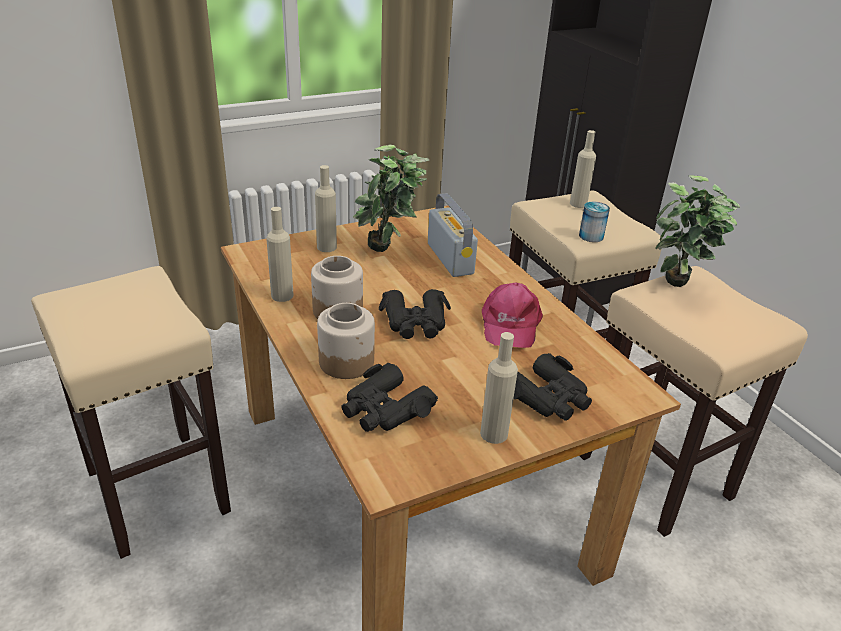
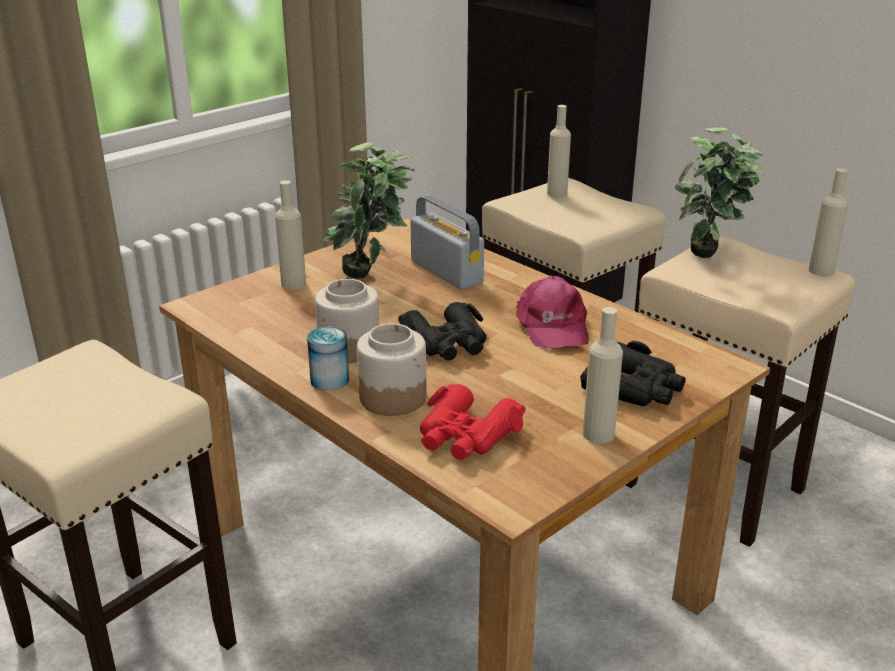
camera: 15 degrees left, 5 degrees down
beige bottle [266,207,294,302] -> beige bottle moved to [809,168,848,276]
black binoculars [342,363,438,432] -> red binoculars [420,384,526,460]
can [579,202,610,242] -> can moved to [307,326,349,391]

